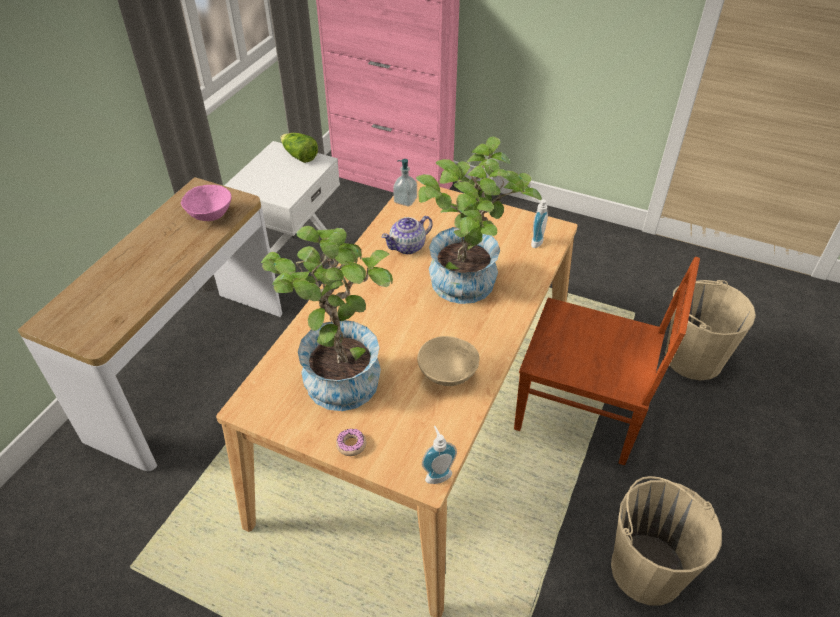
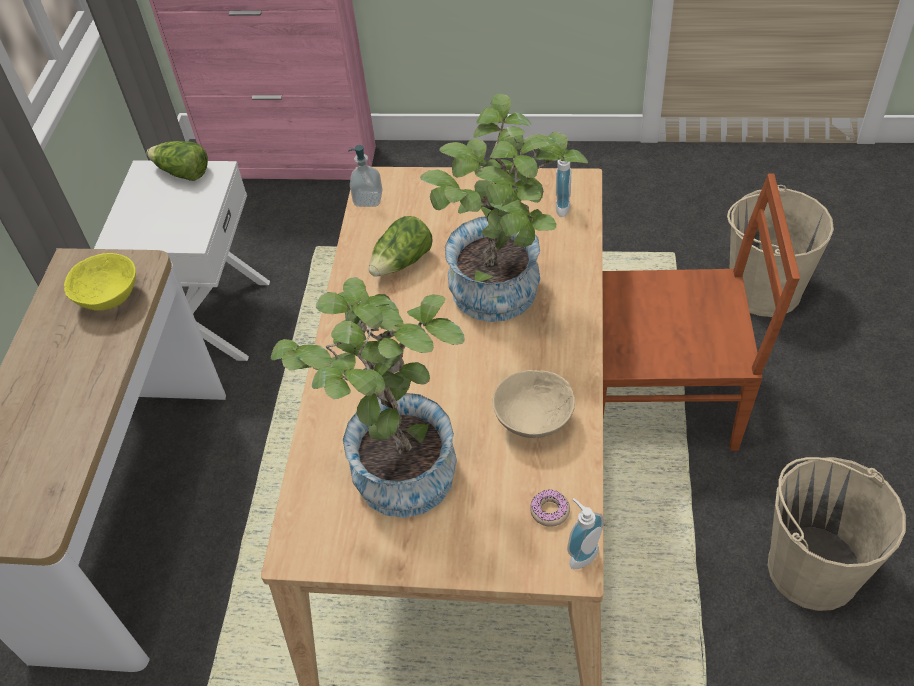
camera: 15 degrees left, 5 degrees up
pink bowl [181,185,231,221] -> yellow bowl [64,253,136,311]
donut [336,429,366,456] -> donut moved to [530,489,570,527]
teapot [381,216,433,254] -> lettuce [369,216,433,277]

